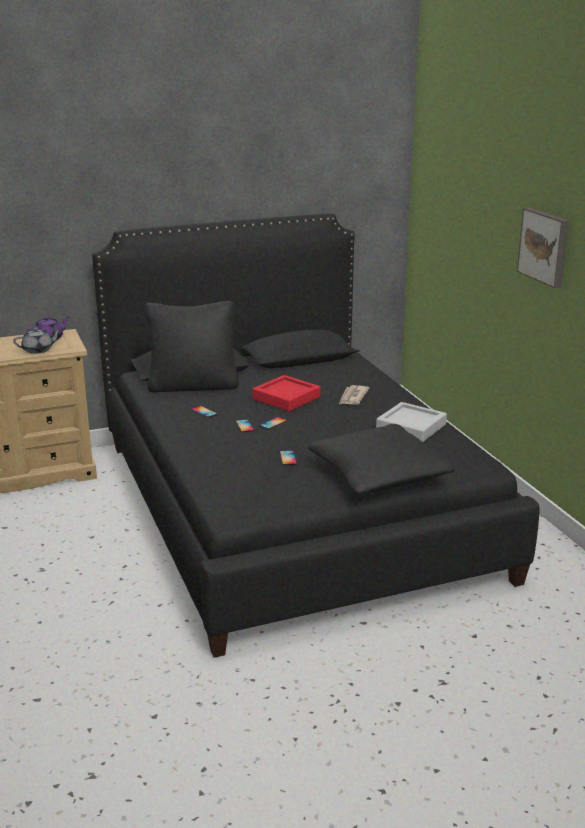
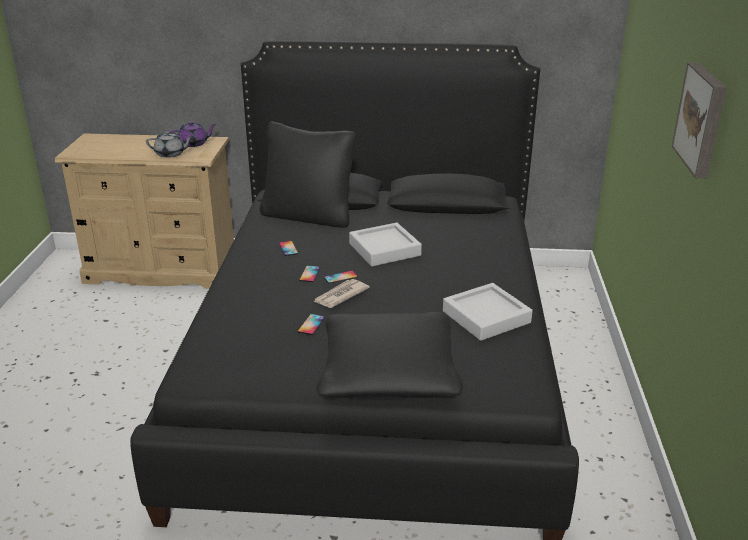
camera: 25 degrees right, 5 degrees up
red tray [252,375,320,412] -> grey tray [349,223,422,266]
newspaper [338,385,370,405] -> newspaper moved to [314,279,370,308]

